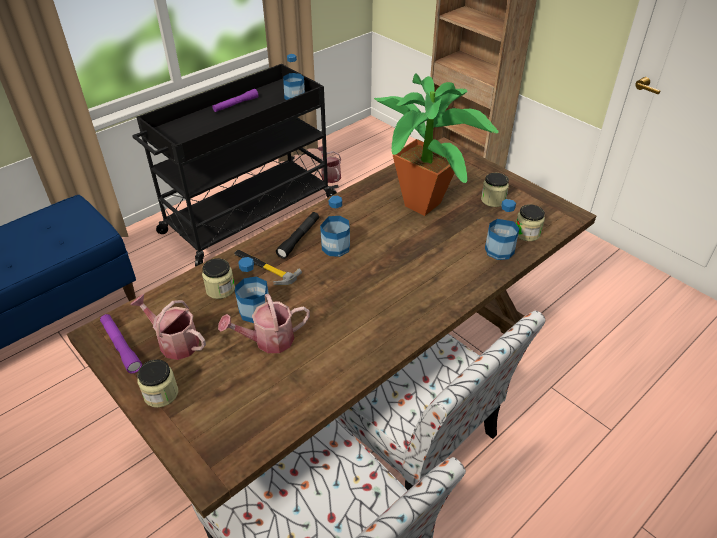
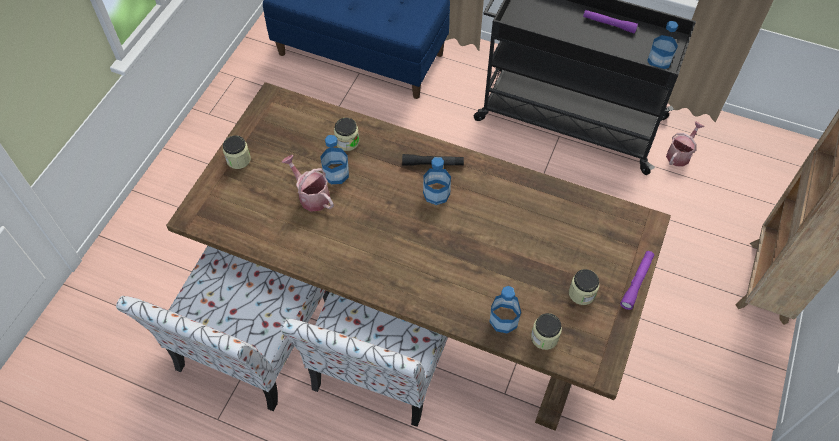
camera: 65 degrees right, 15 degrees up
purple flashlight [100,314,142,374] -> purple flashlight moved to [620,251,655,310]
watering can [130,294,206,360] -> none
hammer [234,250,302,285] -> none
potted plant [374,73,498,216] -> none

